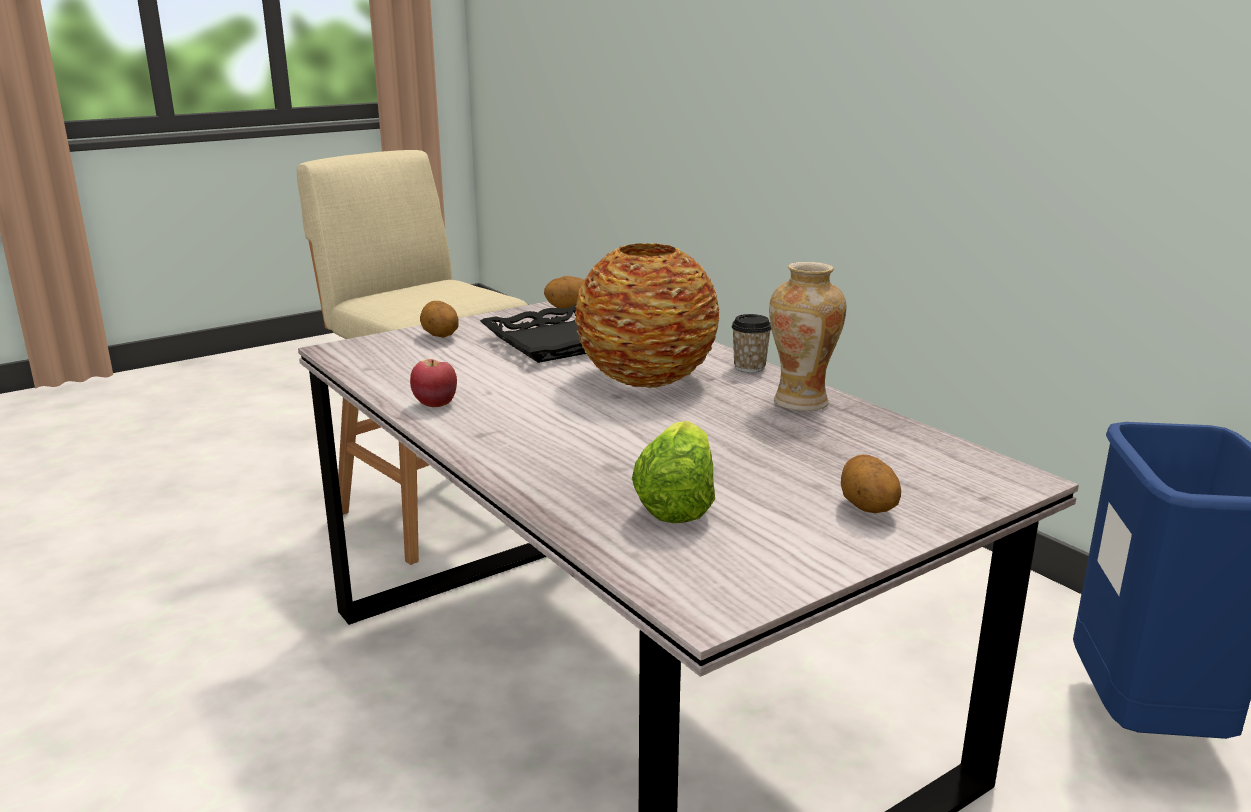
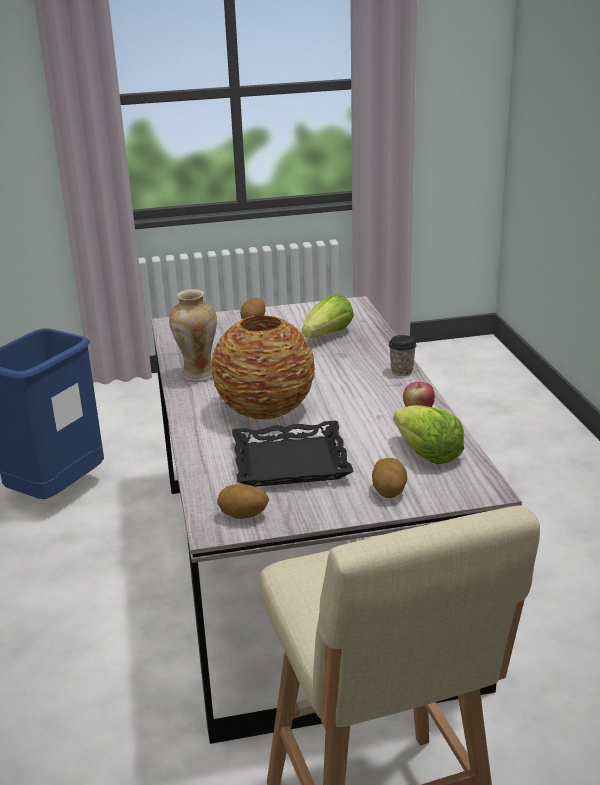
camera: 155 degrees left, 5 degrees up
cup [731,314,771,372] -> cup moved to [389,335,417,376]
none -> lettuce [393,405,464,464]

